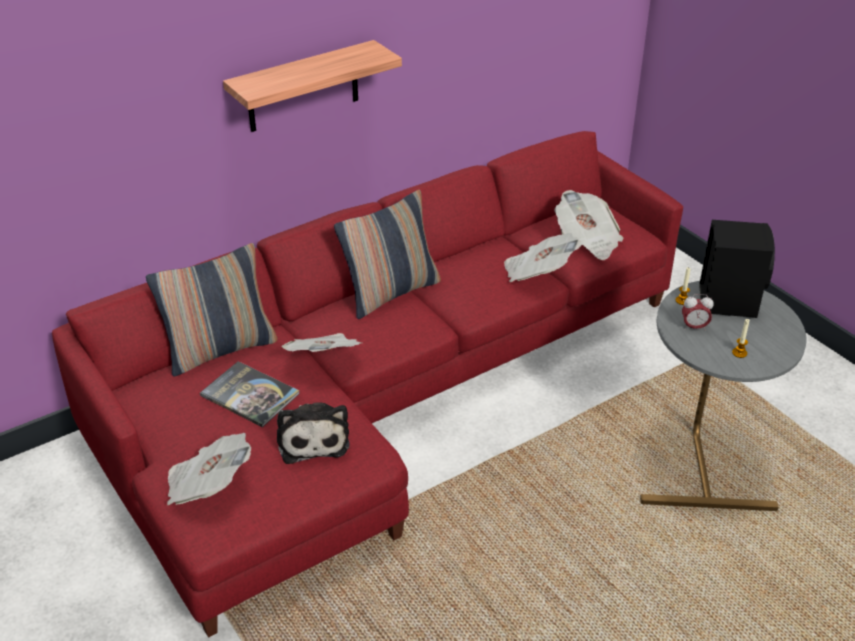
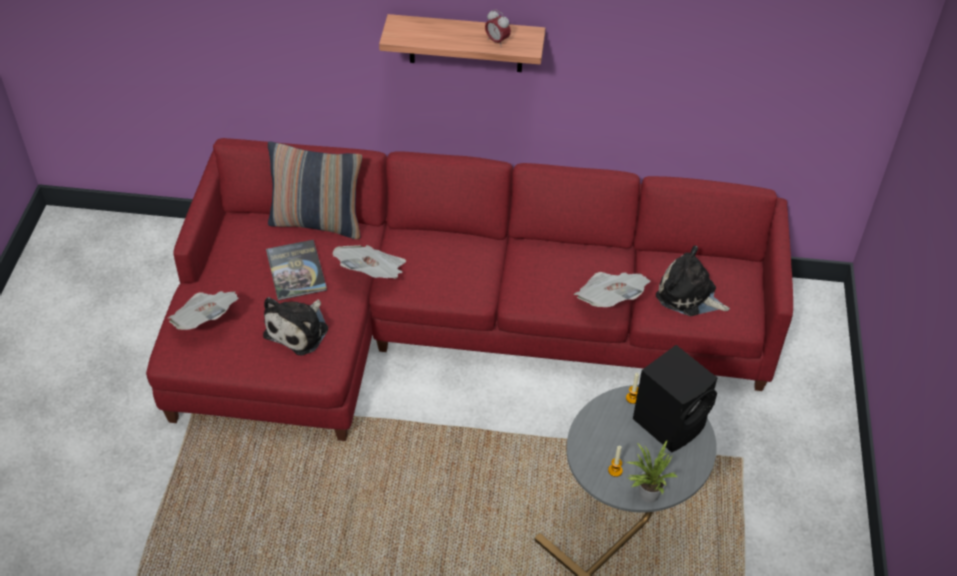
camera: 40 degrees right, 10 degrees up
pillow [334,190,441,319] -> none
newspaper [555,190,624,260] -> plush toy [656,246,730,316]
alarm clock [682,294,714,331] -> alarm clock moved to [485,9,511,47]
none -> potted plant [626,439,678,503]

